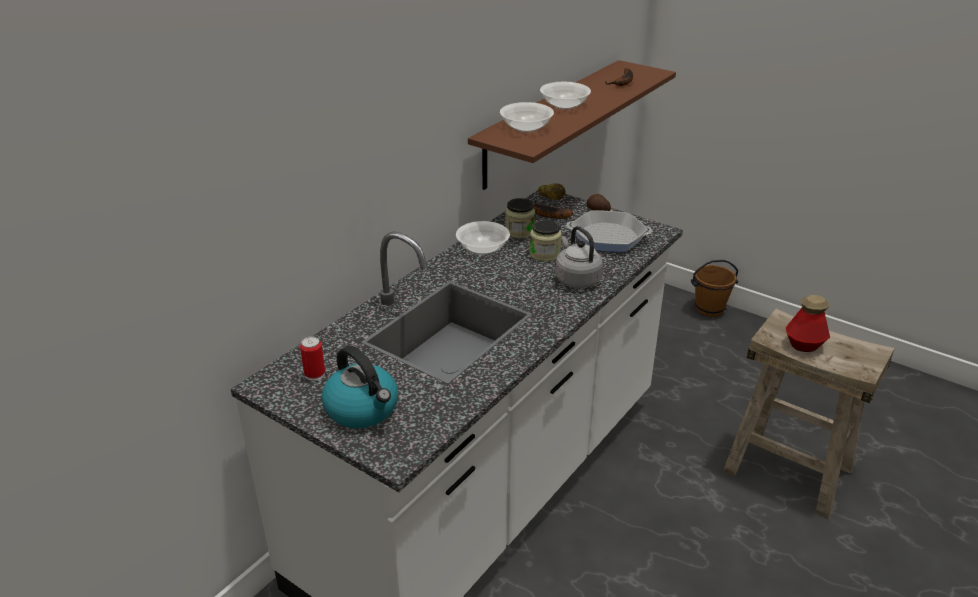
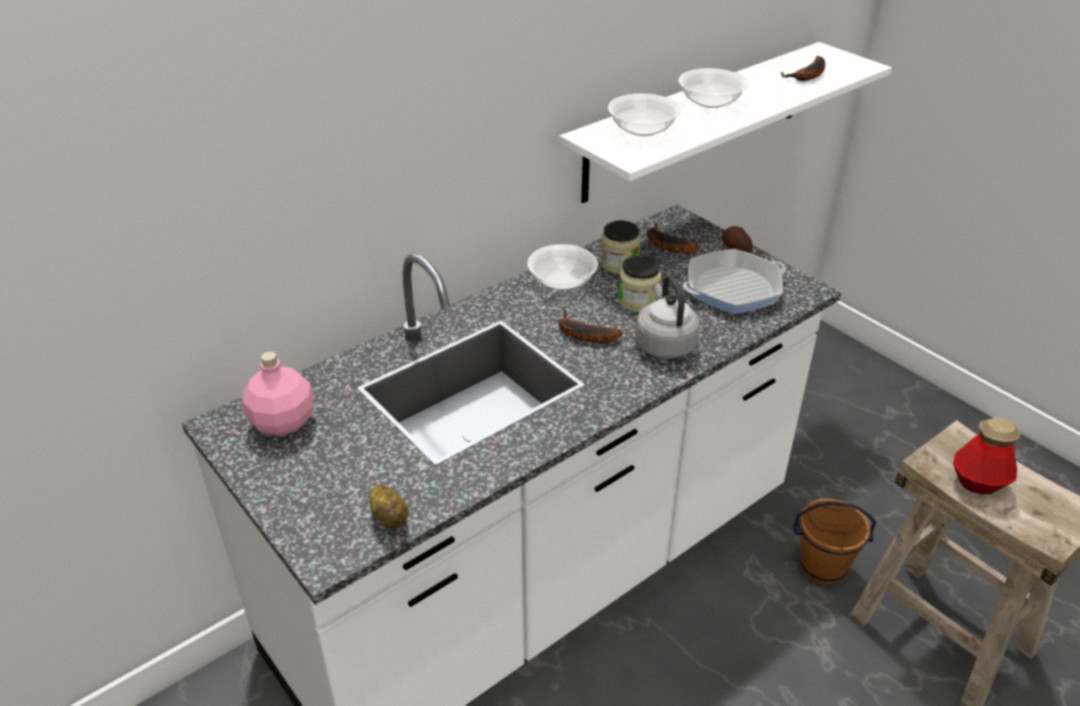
camera: 15 degrees right, 5 degrees up
can [300,336,325,381] -> pink bottle [242,352,314,436]
kettle [322,346,398,428] -> none
brown shelf [468,60,676,190] -> white shelf [559,42,892,203]
potato [538,183,566,200] -> potato moved to [369,485,409,530]
frying pan [566,210,652,252] -> frying pan turned 135 degrees clockwise [682,249,786,314]
brown bucket [691,260,738,317] -> brown bucket moved to [793,498,876,585]
none -> banana [559,310,622,343]

